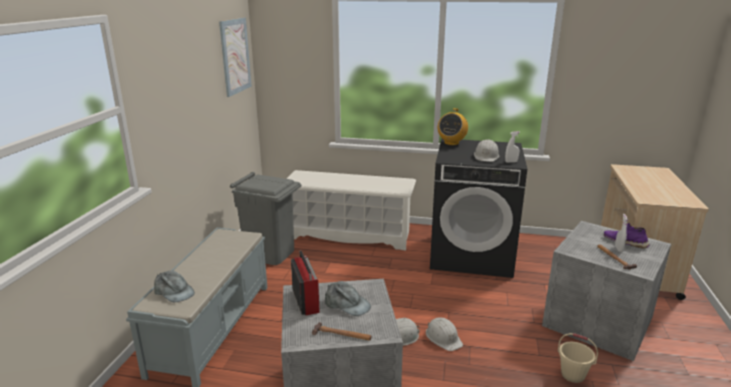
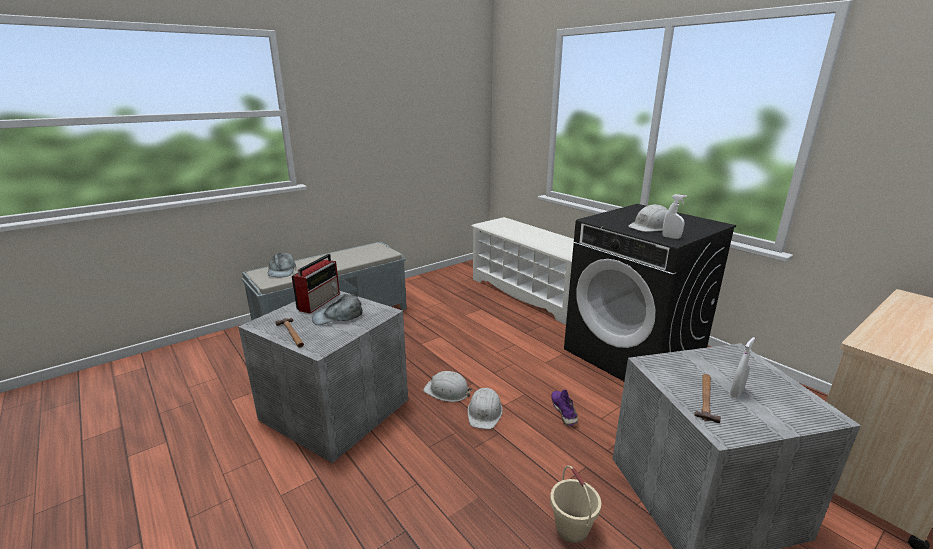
camera: 40 degrees right, 0 degrees up
picture [219,18,252,97] -> none
grey trash can [230,172,301,265] -> none
grey cap [325,281,371,316] -> grey cap turned 90 degrees clockwise [312,294,363,325]
radio [438,108,468,145] -> none
purple shoe [604,223,650,249] -> purple shoe moved to [551,390,578,426]

